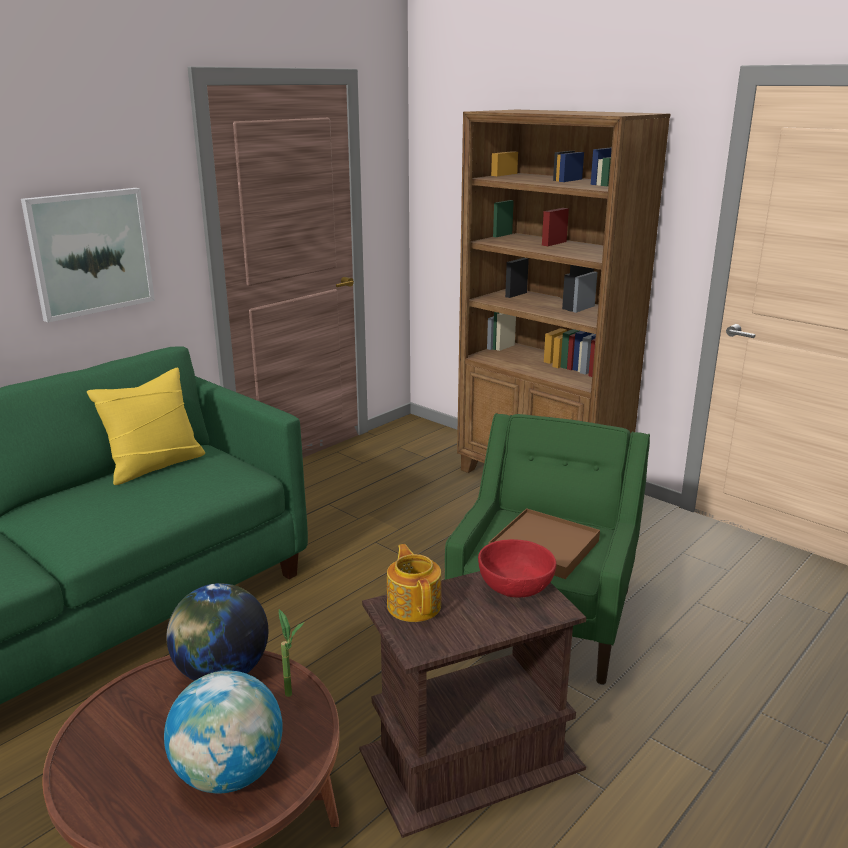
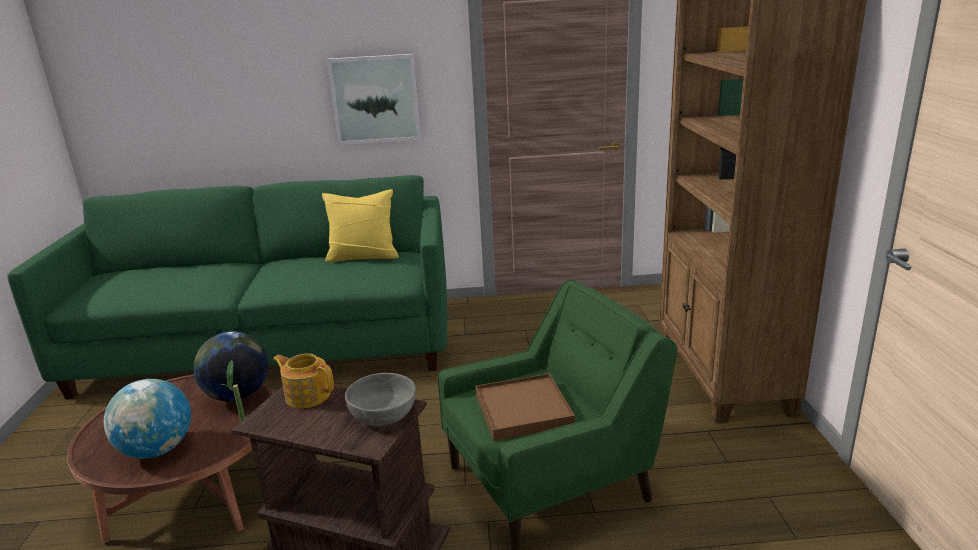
camera: 45 degrees right, 0 degrees up
teapot [387,544,441,622] -> teapot turned 90 degrees counterclockwise [273,353,334,408]
red bowl [478,539,556,598] -> grey bowl [345,373,416,426]

